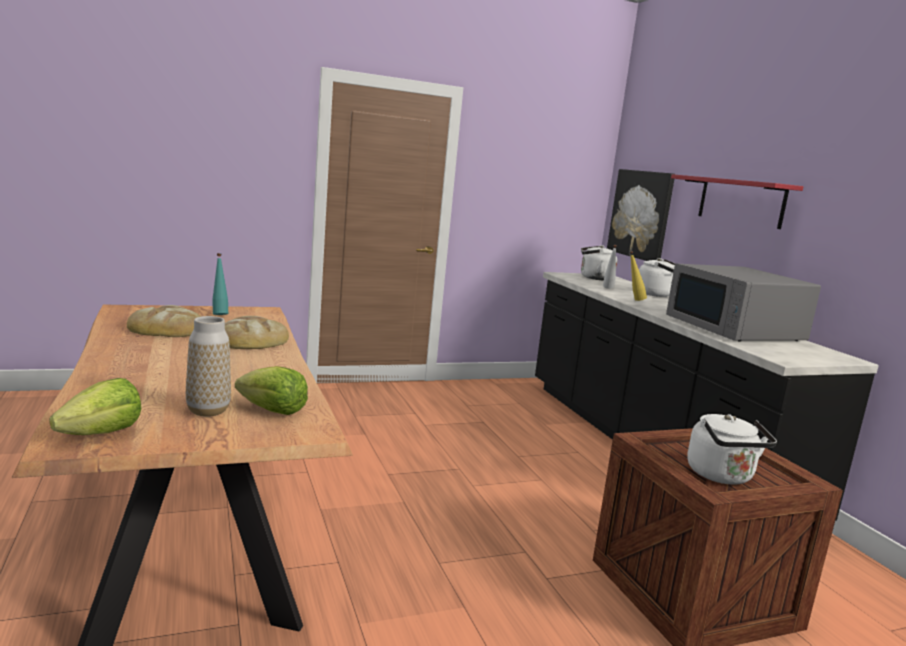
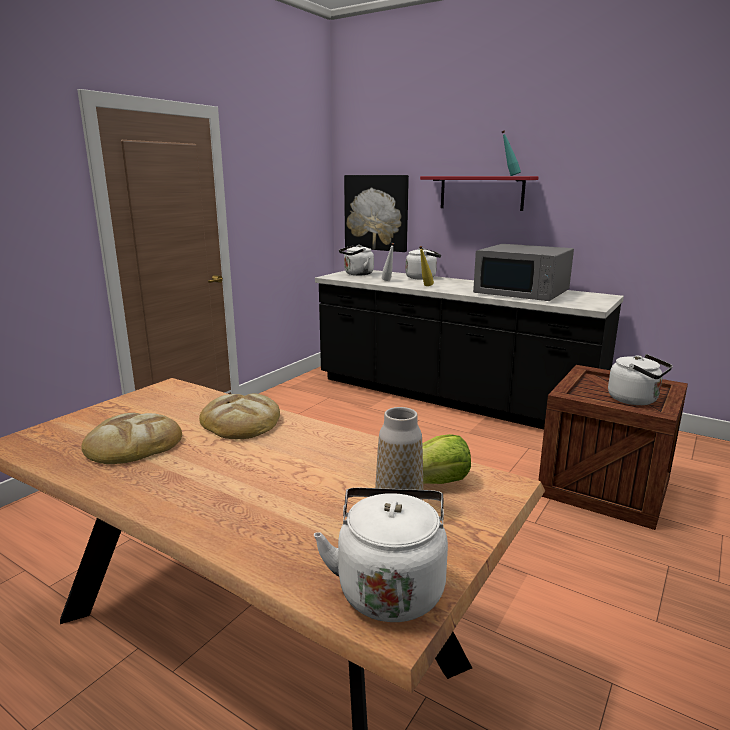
camera: 35 degrees left, 5 degrees up
lettuce [50,378,141,435] -> white kettle [314,488,448,622]
turquoise bottle [212,253,228,315] -> turquoise bottle moved to [502,130,521,176]

